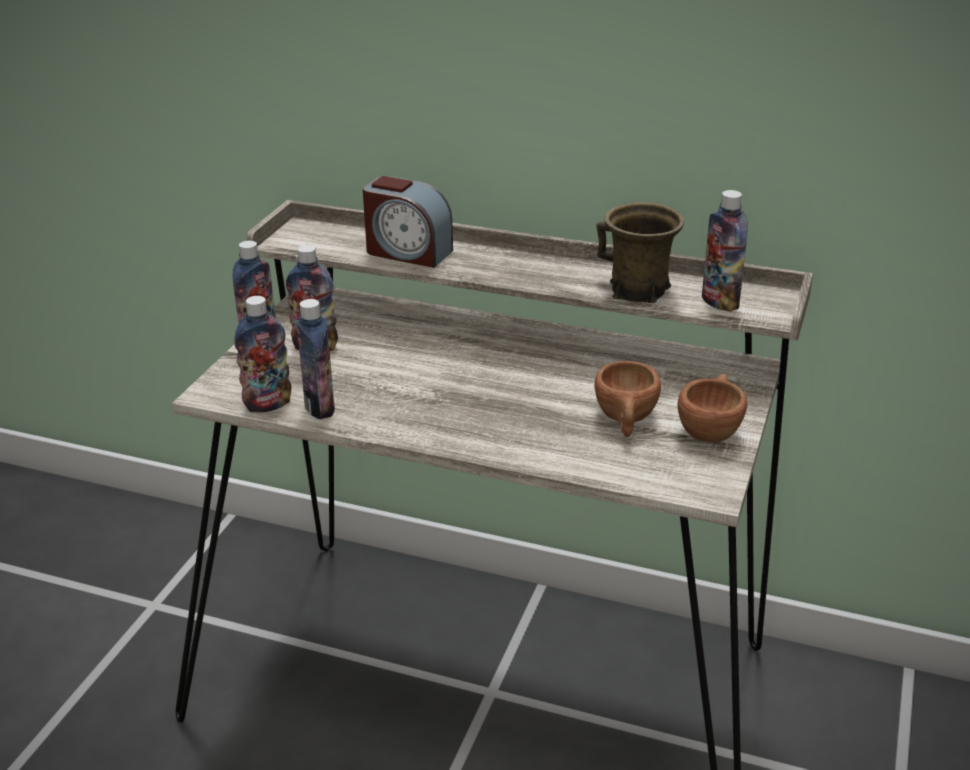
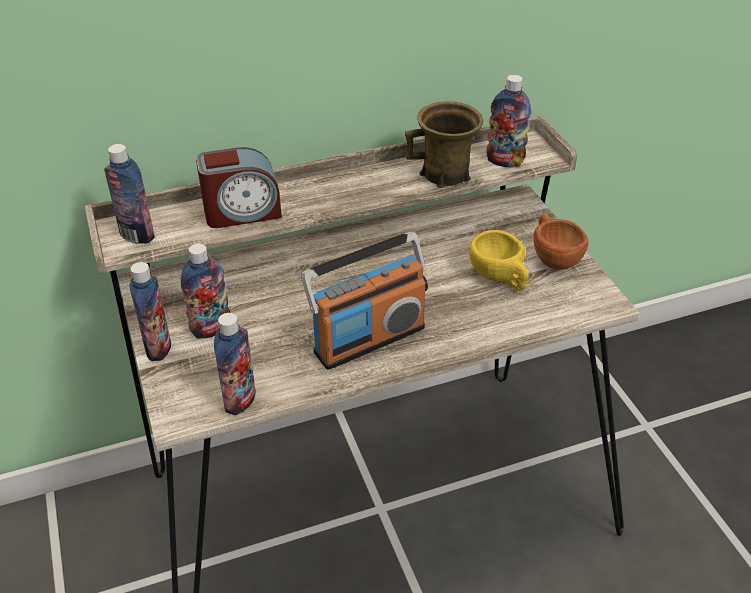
camera: 40 degrees left, 10 degrees up
bottle [296,299,335,420] -> bottle moved to [104,144,155,244]
brown cup [595,361,661,437] -> yellow cup [469,230,529,290]
none -> radio [301,232,428,370]

